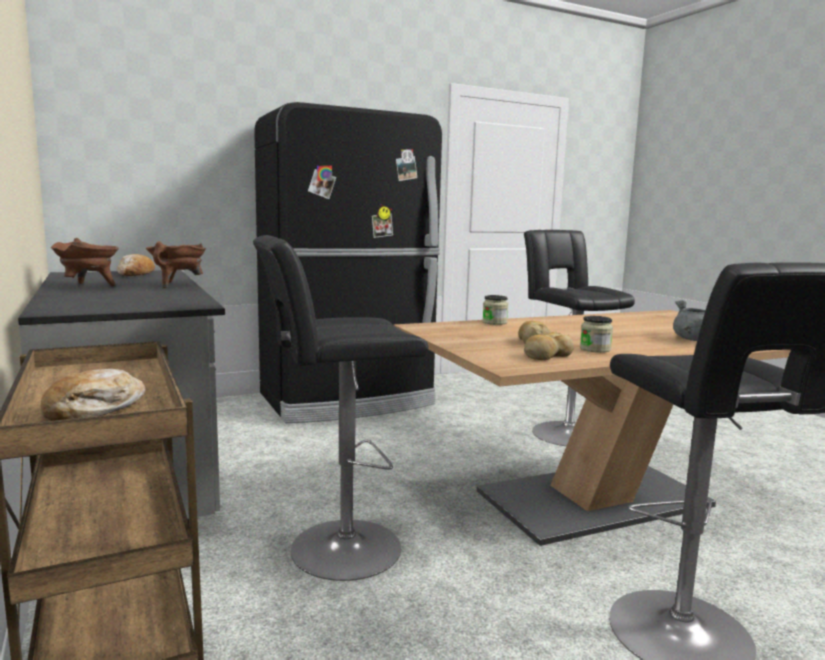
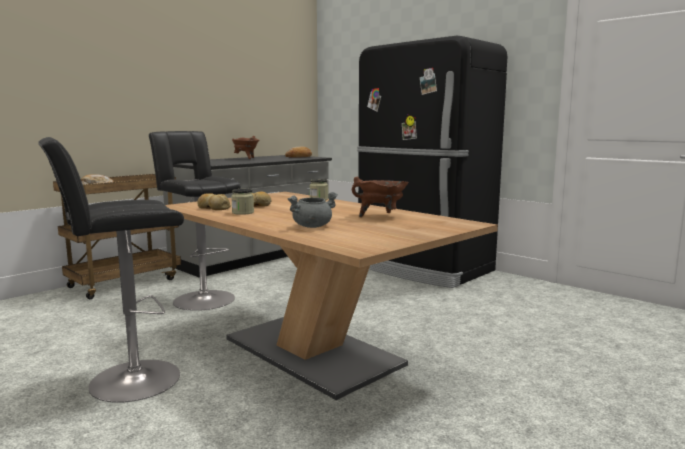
camera: 70 degrees right, 0 degrees up
brown cooking pot [146,241,206,288] -> brown cooking pot moved to [352,177,409,217]
black stool [524,230,635,446] -> none

